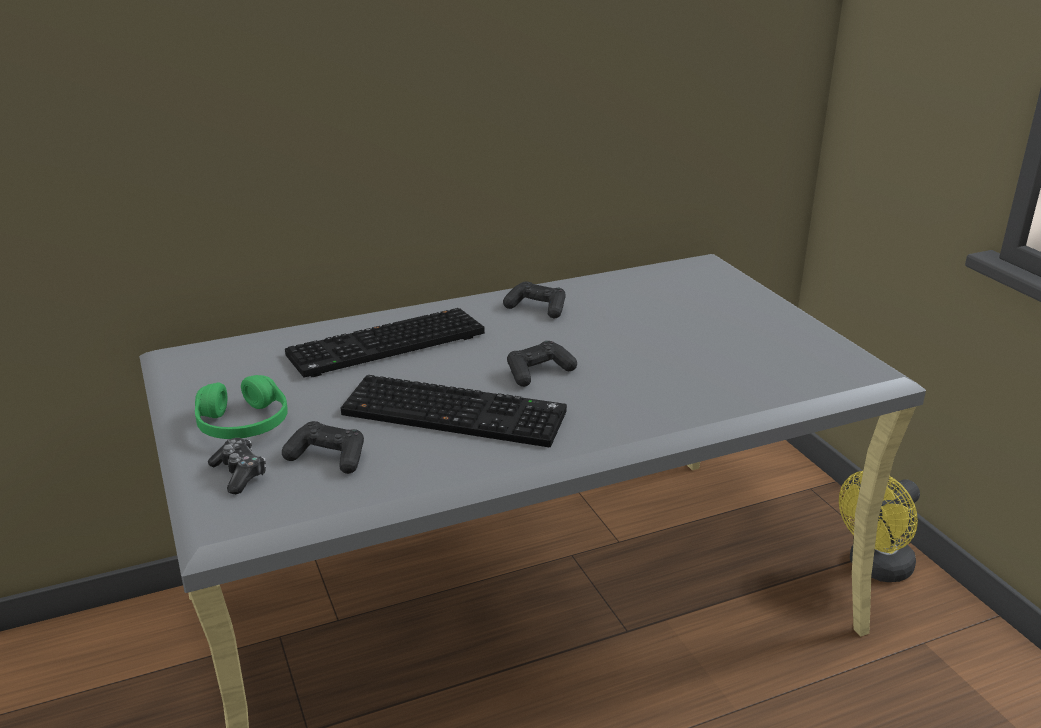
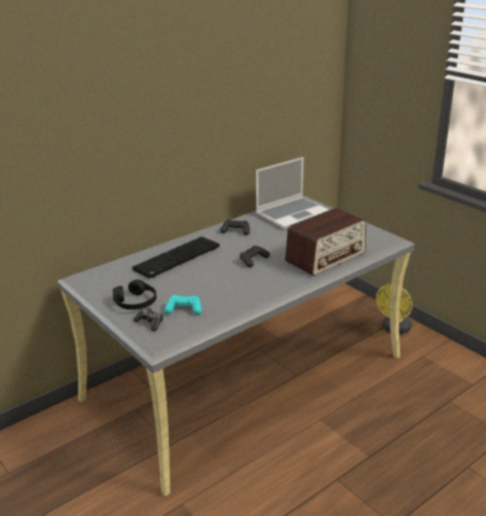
camera: 15 degrees left, 0 degrees up
green headphones [195,375,288,439] -> black headphones [112,280,157,310]
black game controller [282,421,364,474] -> turquoise game controller [165,295,202,315]
keyboard [341,375,567,447] -> none
none -> laptop [256,157,329,229]
none -> radio [285,208,366,276]

